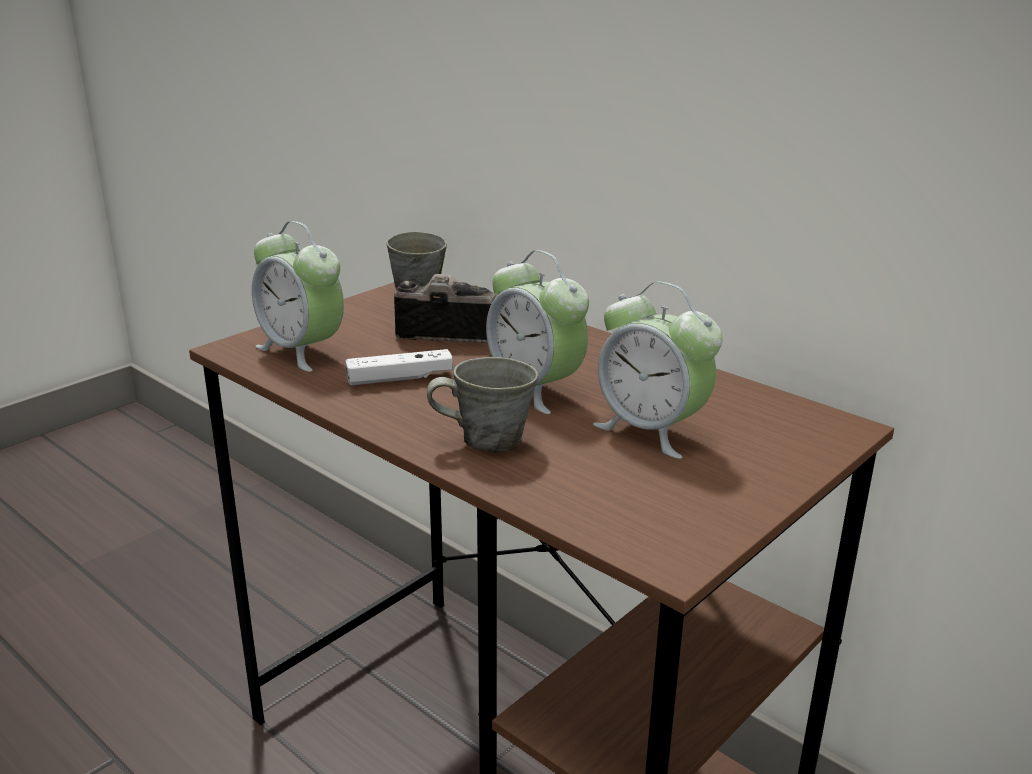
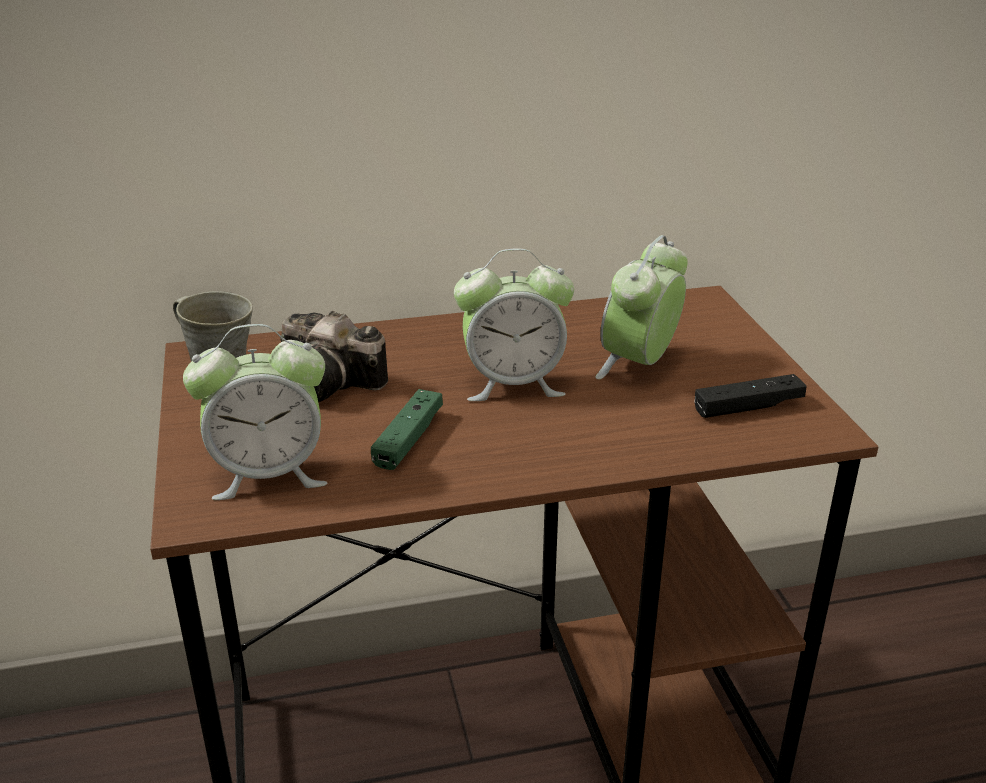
camera: 55 degrees left, 5 degrees up
white game controller [345,349,453,385] -> green game controller [371,389,443,470]
camera [394,274,496,343] -> camera turned 105 degrees counterclockwise [280,311,388,402]
grey mug [427,357,538,453] -> none
alarm clock [593,282,723,459] -> alarm clock turned 135 degrees clockwise [596,235,688,379]
none -> black game controller [695,374,807,418]

